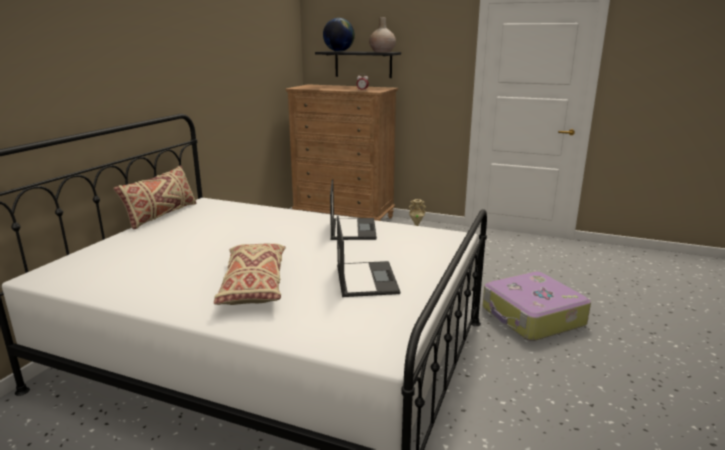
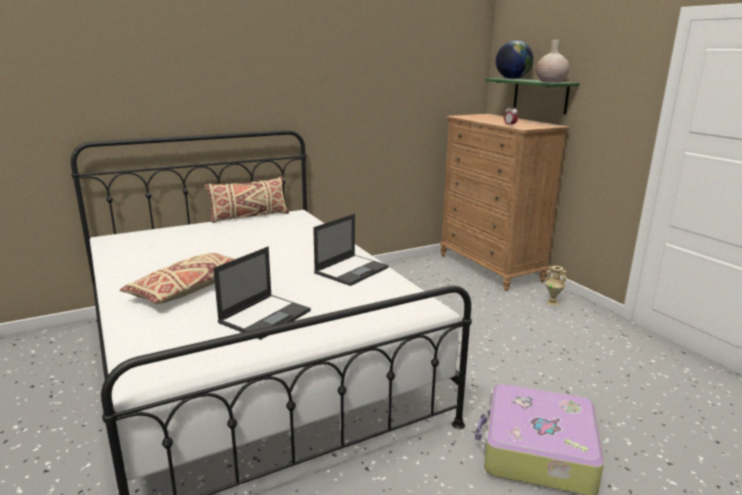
camera: 40 degrees right, 0 degrees up
black shelf [315,51,401,78] -> green shelf [485,78,579,114]

